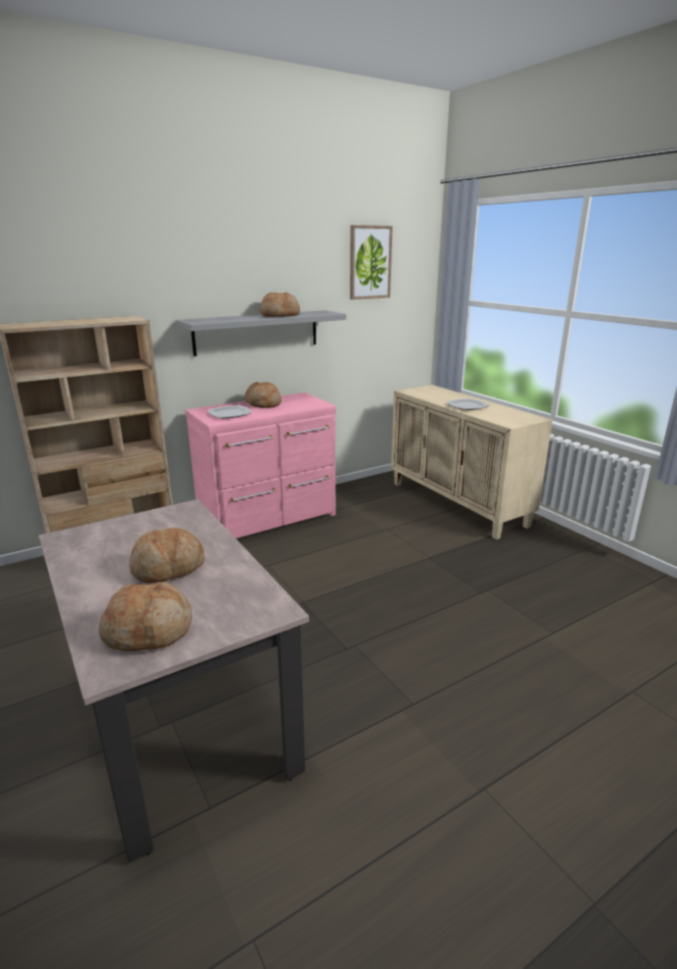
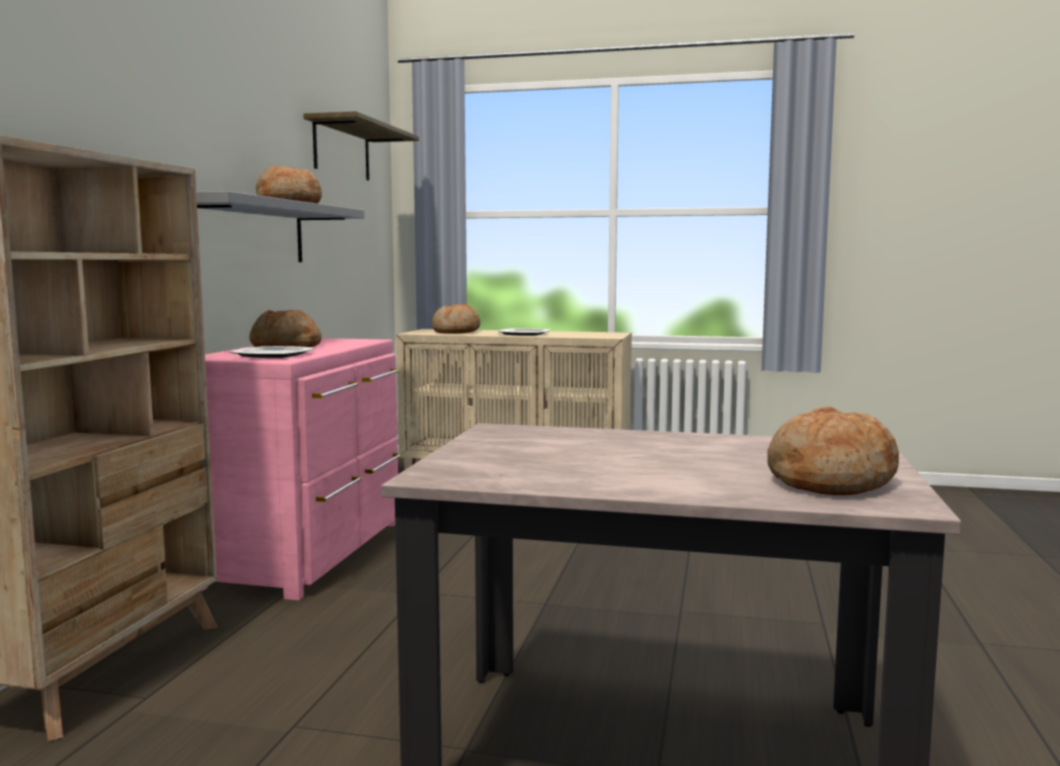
camera: 45 degrees left, 15 degrees down
bread [129,528,205,583] -> bread moved to [432,304,480,334]
picture [350,225,393,300] -> shelf [303,111,419,180]

